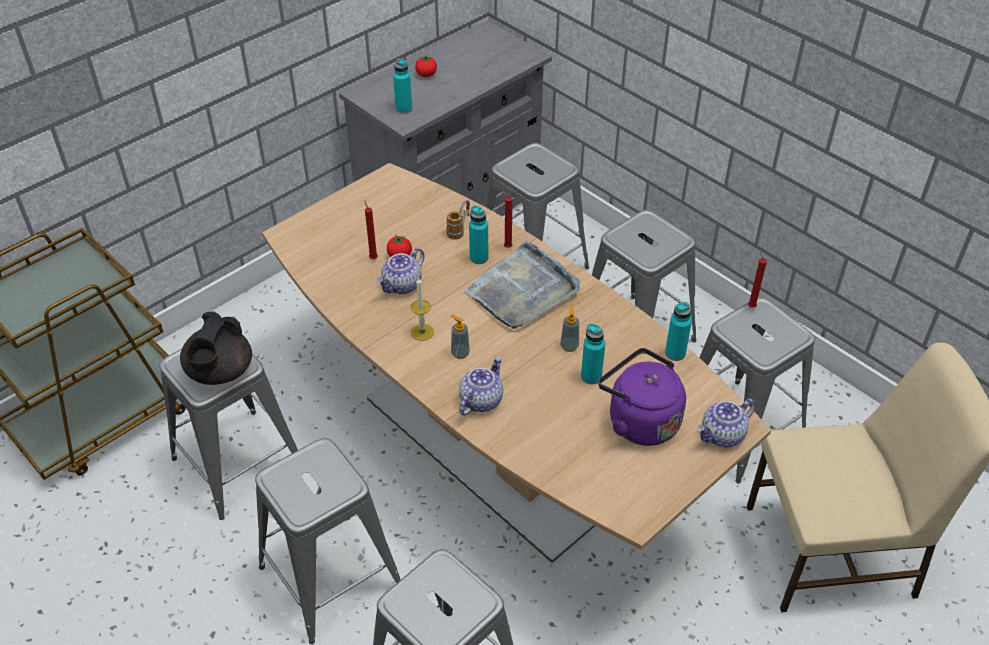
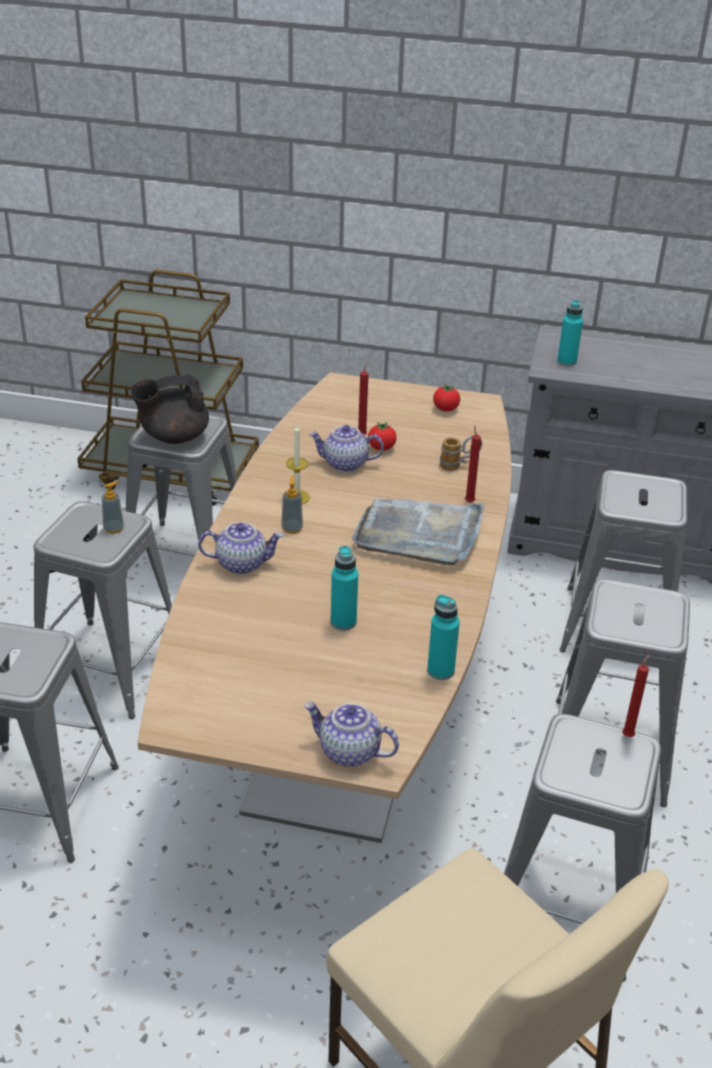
camera: 55 degrees right, 10 degrees down
tomato [415,55,437,77] -> tomato moved to [433,384,460,411]
turquoise bottle [469,206,488,264] -> none
soap dispenser [560,305,579,352] -> soap dispenser moved to [102,481,124,534]
purple kettle [598,348,686,446] -> none

